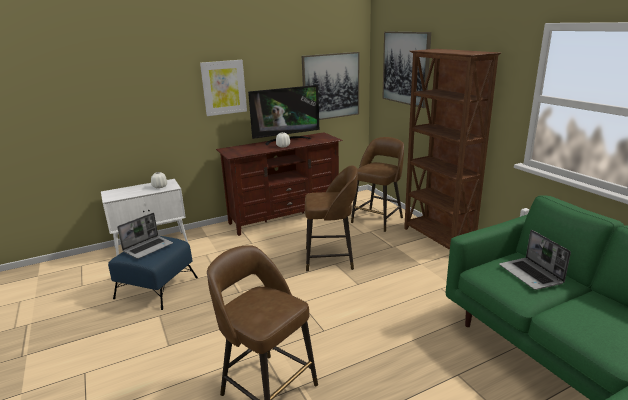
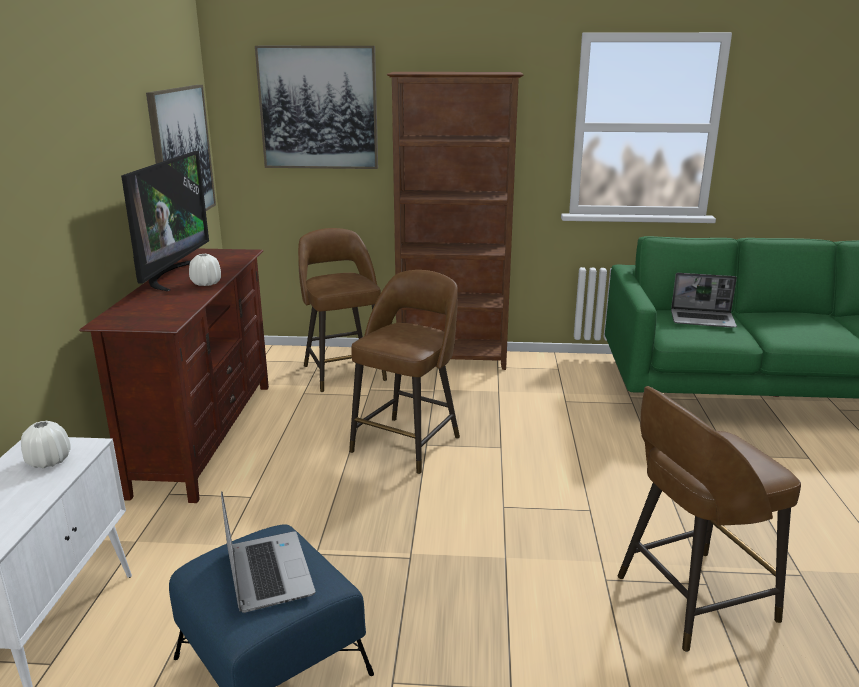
camera: 60 degrees left, 0 degrees up
picture [200,60,247,116] -> none

